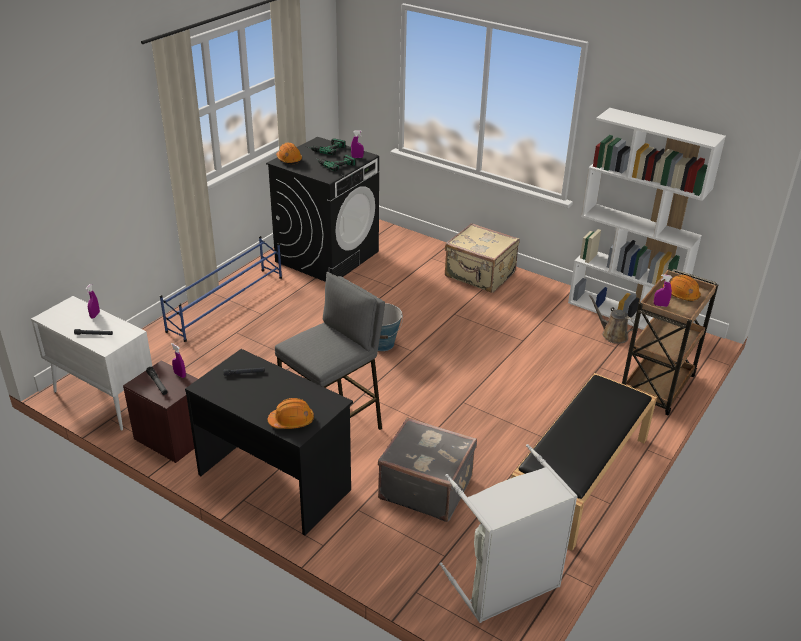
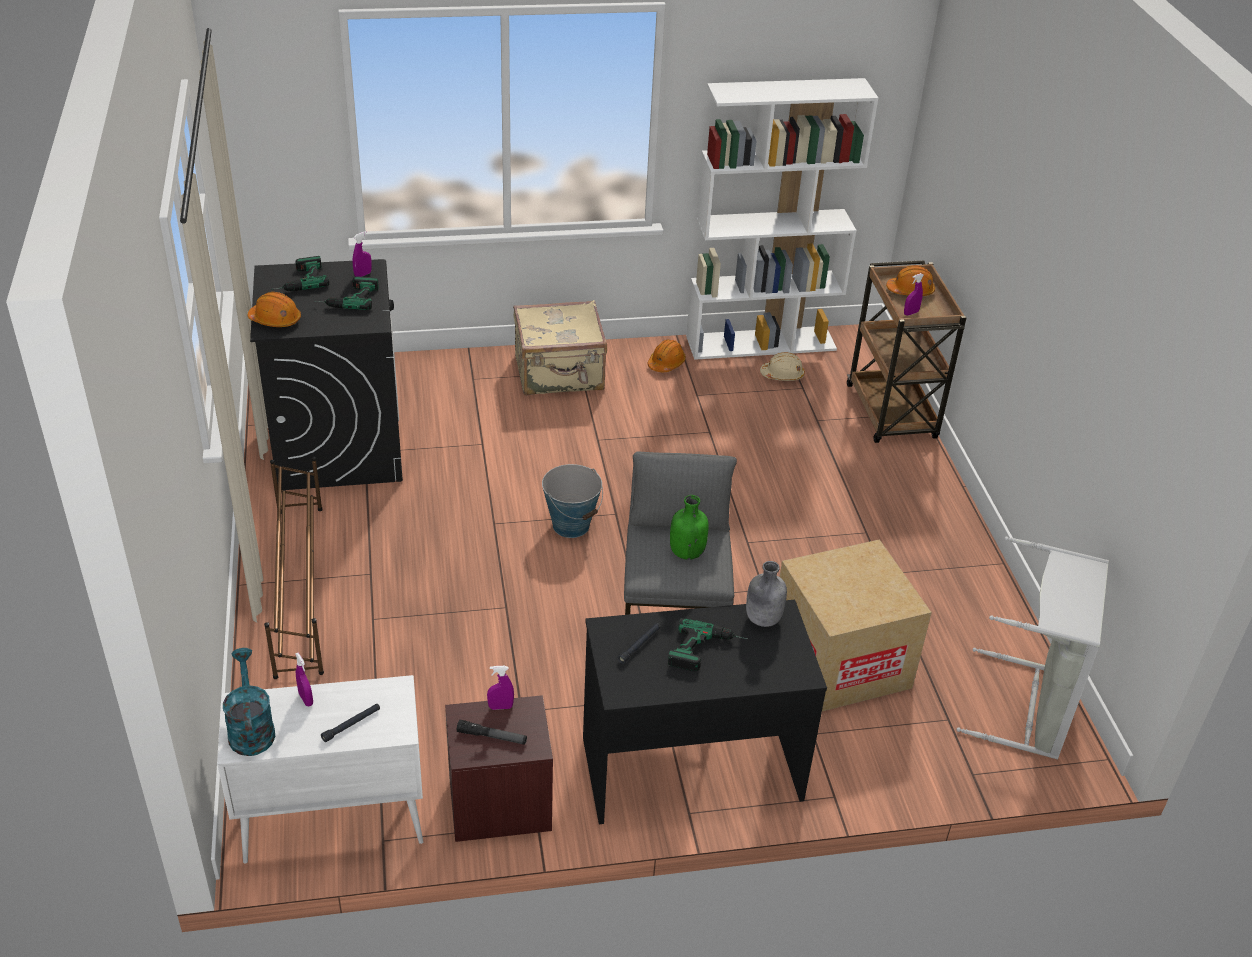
camera: 45 degrees left, 5 degrees up
blue shoe rack [160,236,282,342] -> brown shoe rack [264,457,324,679]
orange hard hat [268,398,314,429] -> orange hard hat moved to [647,339,686,372]
grey suitcase [378,417,477,522] -> cardboard box [780,539,932,711]
black bench [511,373,657,551] -> none
brown watering can [588,294,635,344] -> beige hard hat [760,352,805,381]
none -> turquoise watering can [223,648,275,756]
none -> power drill [668,618,747,671]
none -> green bottle [670,495,709,560]
none -> grey bottle [746,561,787,627]

